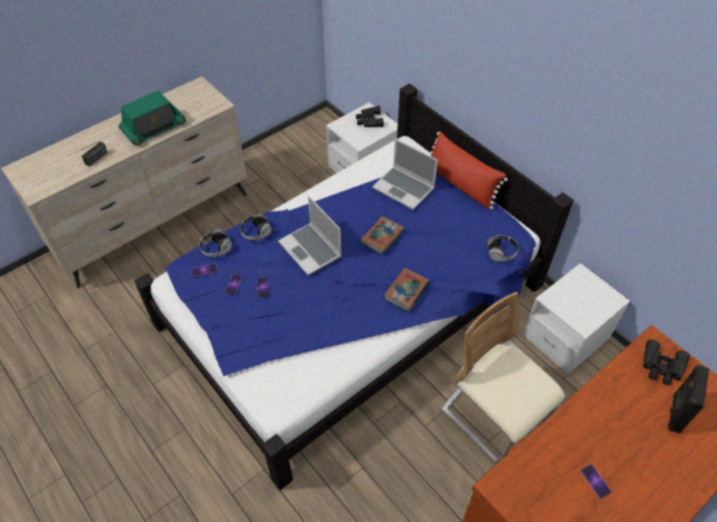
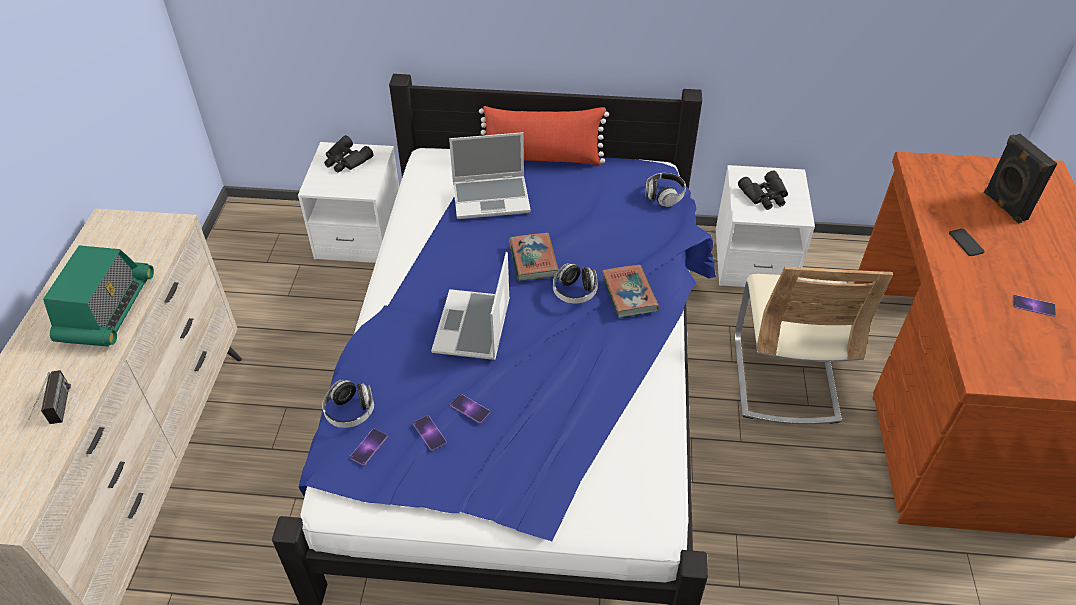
camera: 45 degrees left, 5 degrees down
headphones [240,214,272,240] -> headphones moved to [553,263,598,304]
laptop [278,196,342,276] -> laptop turned 90 degrees clockwise [431,252,510,360]
beige chair [442,292,565,463] -> beige chair turned 90 degrees counterclockwise [735,266,893,424]
black binoculars [643,340,690,386] -> black binoculars moved to [738,171,788,210]
none -> phone [949,229,985,256]

